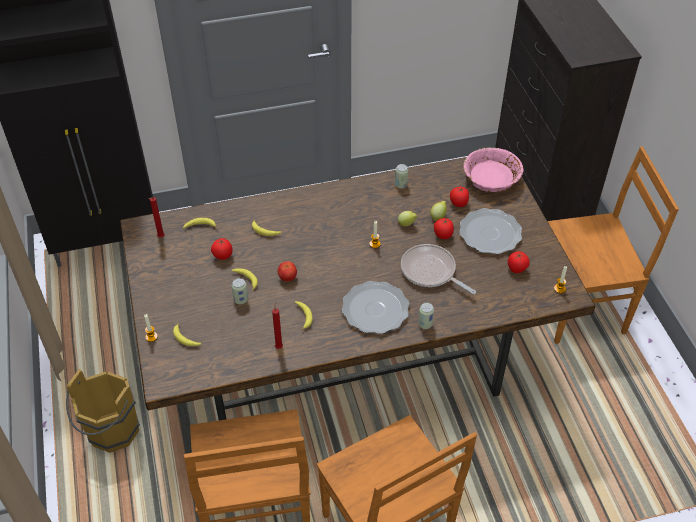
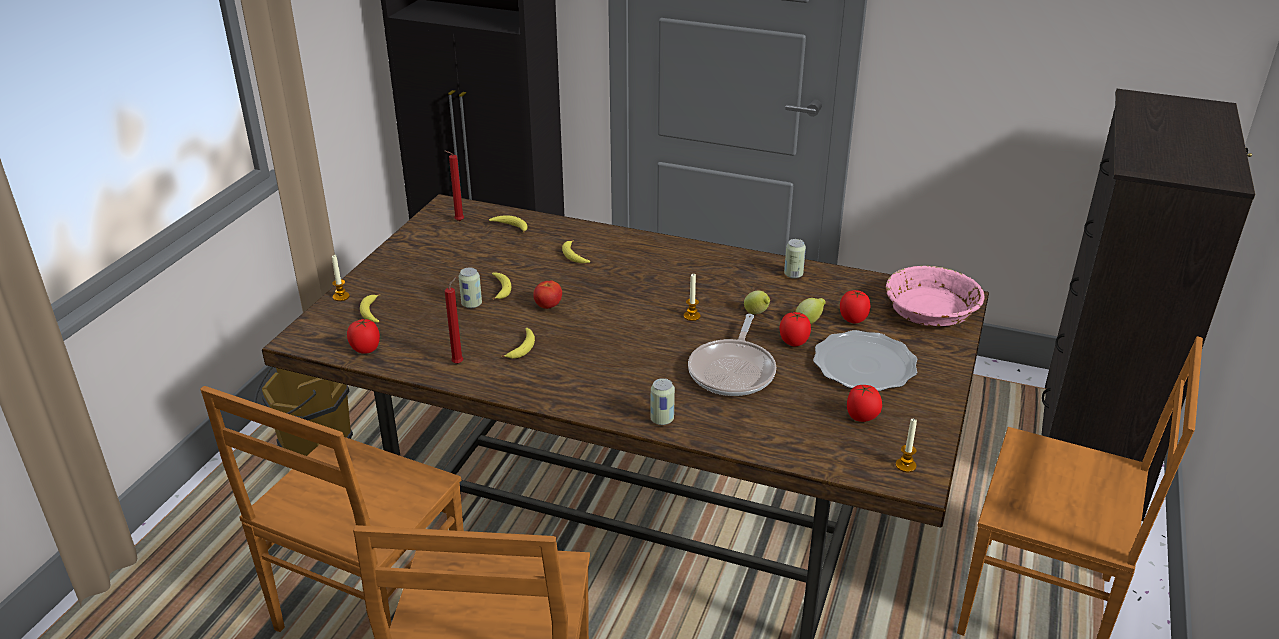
camera: 35 degrees right, 15 degrees down
tomato [211,238,233,260] -> tomato moved to [347,319,380,354]
plate [342,281,409,334] -> none
frying pan [401,244,476,294] -> frying pan turned 150 degrees counterclockwise [688,314,776,396]

